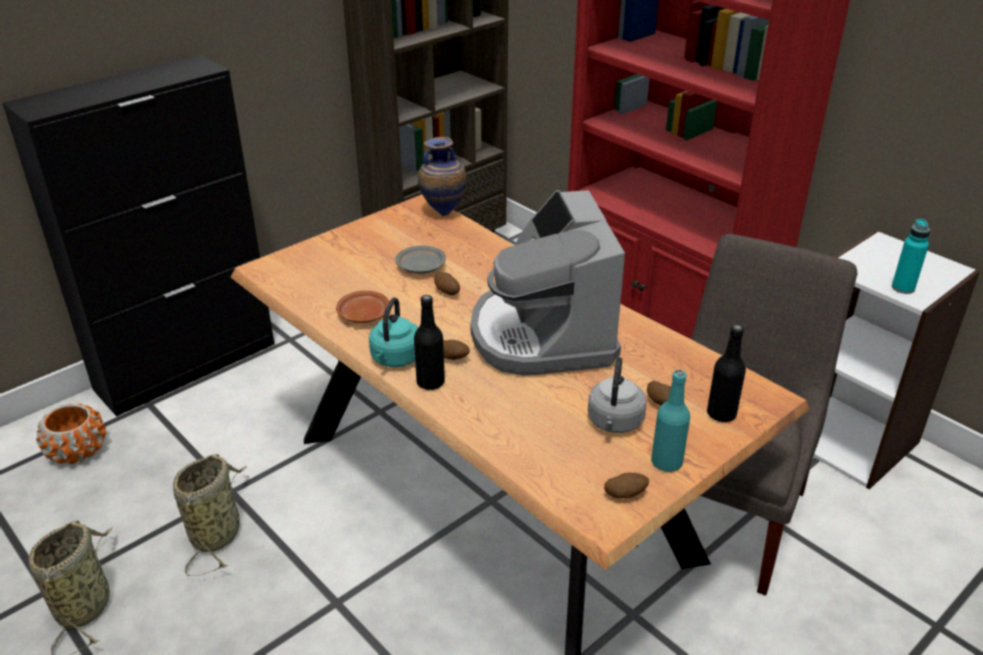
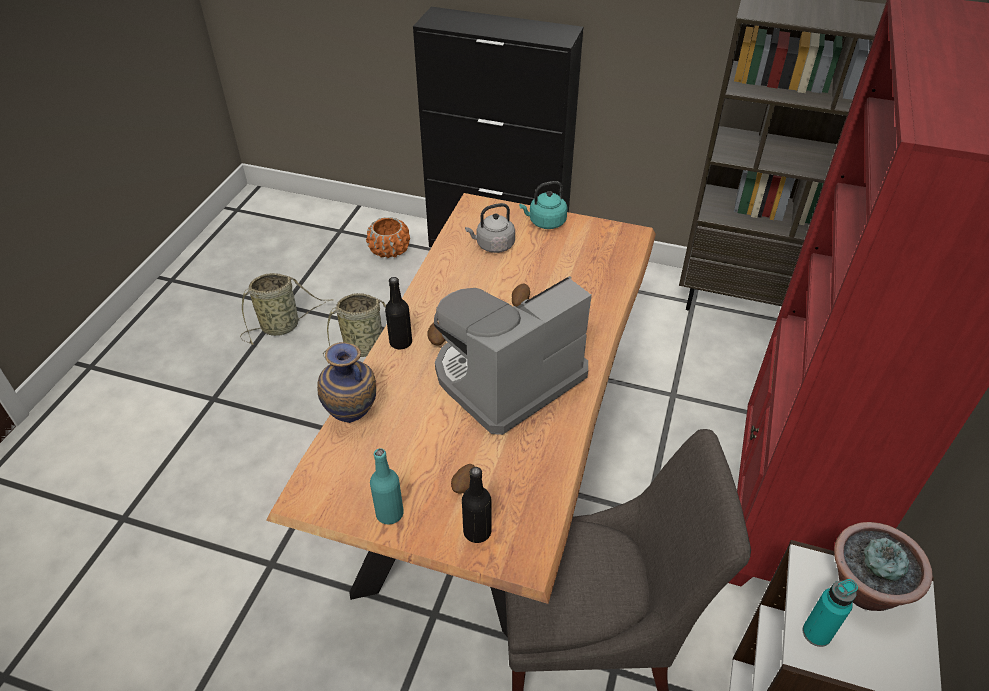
camera: 60 degrees right, 10 degrees up
brown plate [336,291,390,323] -> none
turquoise kettle [369,297,418,367] -> turquoise kettle moved to [519,181,568,229]
grey plate [395,246,446,274] -> none
vase [418,137,467,216] -> vase moved to [317,342,376,423]
grey kettle [588,357,647,433] -> grey kettle moved to [465,203,515,253]
potato [604,473,649,498] -> none
none -> potted plant [834,522,933,611]

